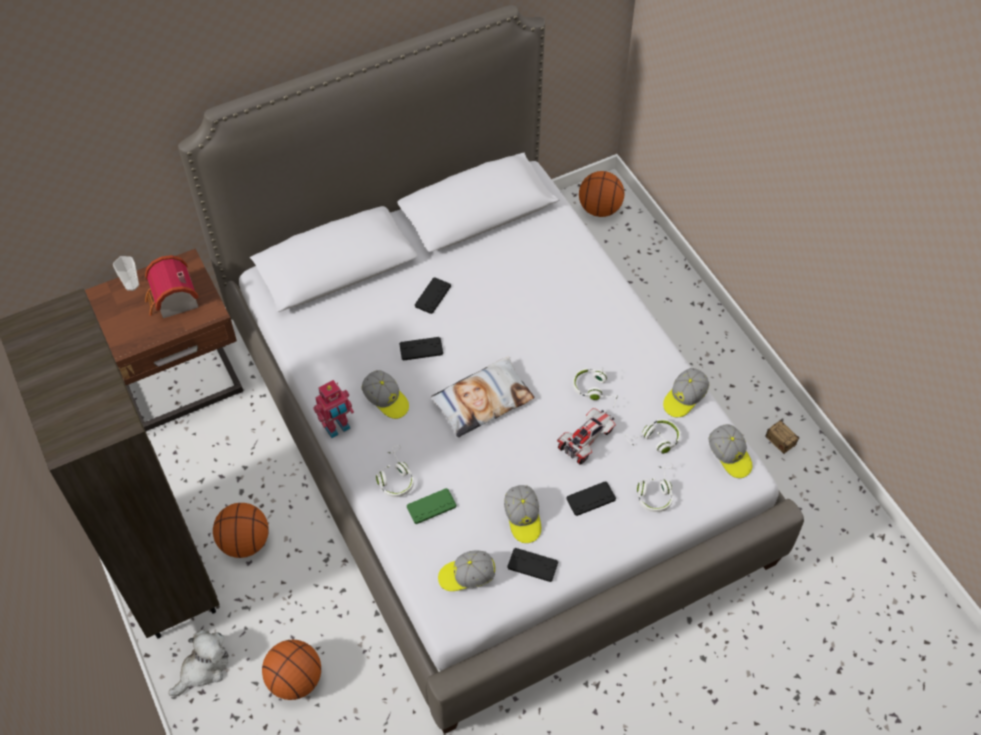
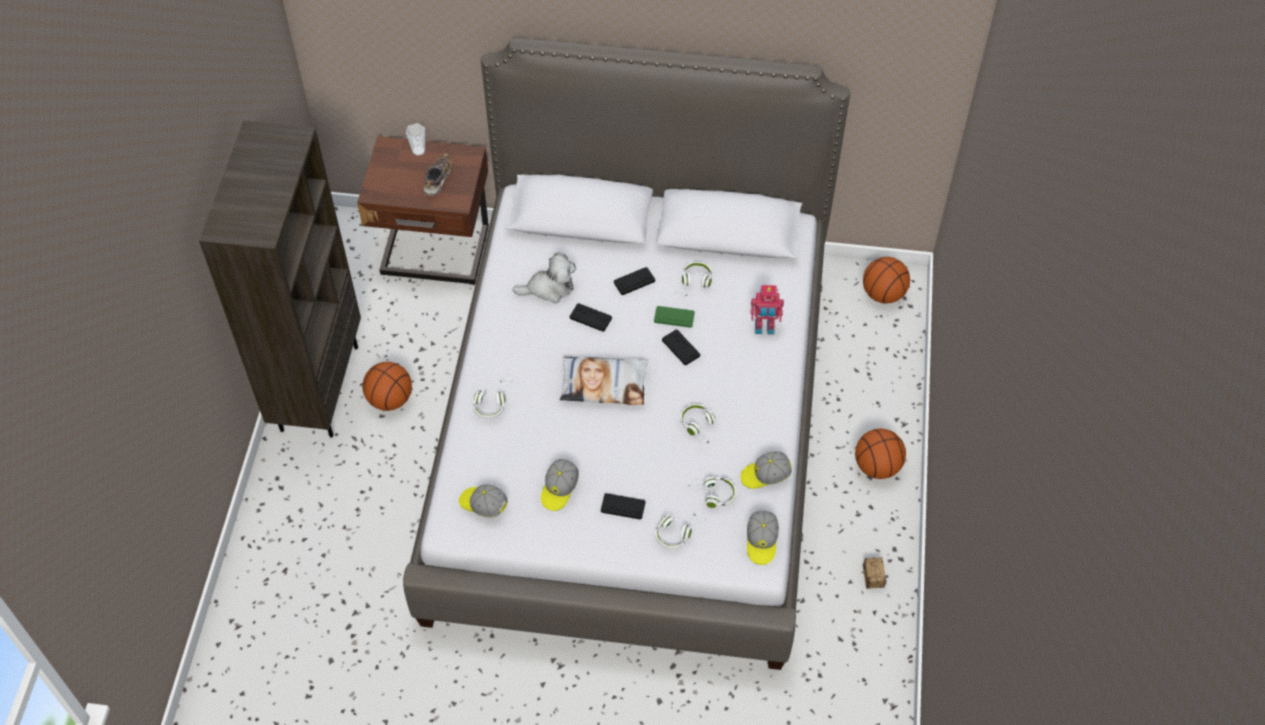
camera: 35 degrees right, 0 degrees up
toy house [145,255,199,318] -> shoe [424,154,452,196]
plush toy [168,629,229,696] -> plush toy moved to [513,253,576,303]
basketball [262,640,321,700] -> basketball moved to [855,429,906,479]
toy robot [313,380,354,438] -> toy robot moved to [751,285,784,335]
cap [361,370,409,419] -> none
green game controller [407,488,456,524] -> green game controller moved to [654,306,695,328]
black game controller [507,548,558,582] -> black game controller moved to [662,330,700,365]
toy car [557,408,616,465] -> none
none -> white headphones [676,262,712,296]

